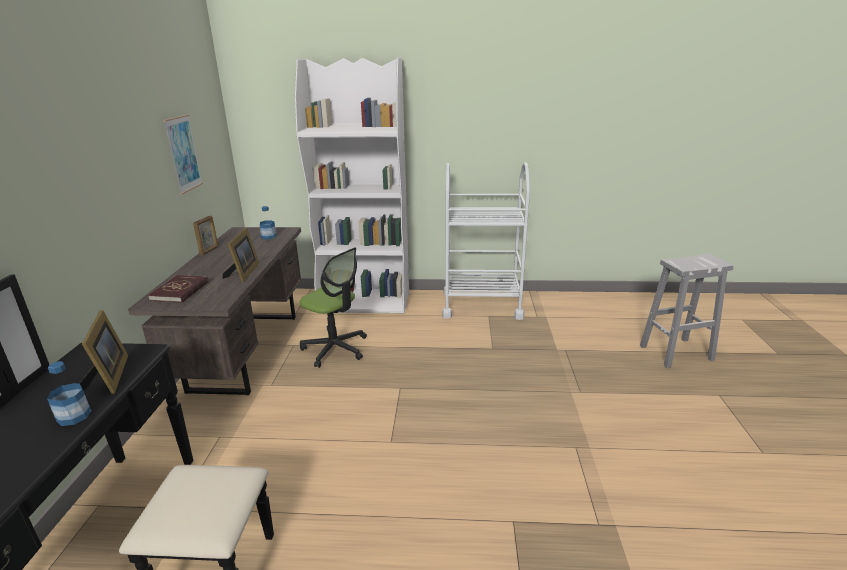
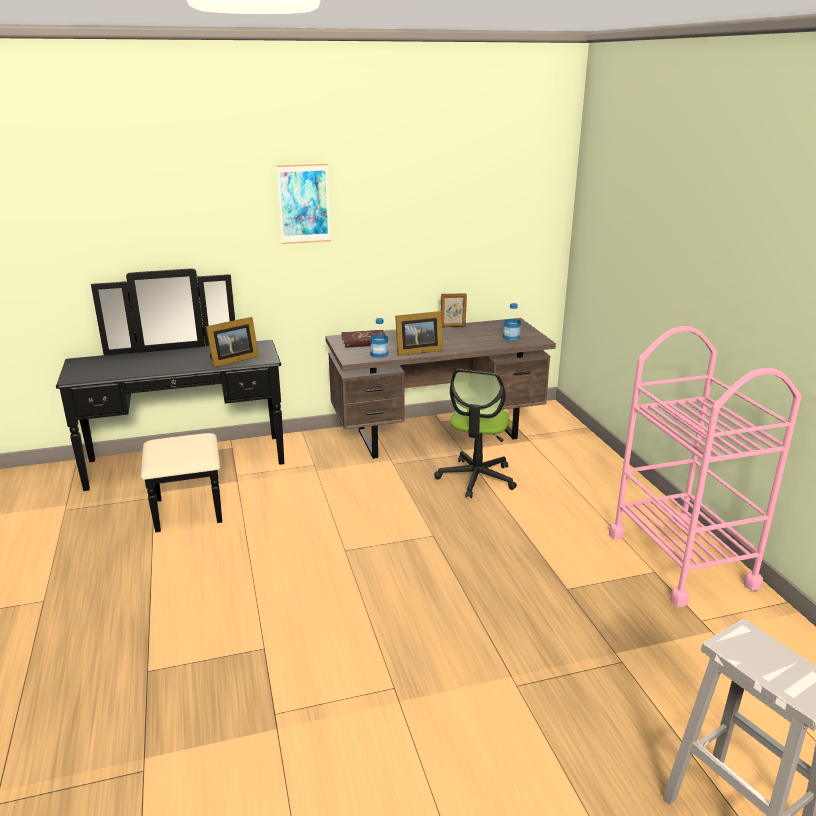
camera: 70 degrees right, 0 degrees up
bottle [47,361,91,426] -> bottle moved to [370,318,388,358]
picture [163,114,203,195] -> picture moved to [276,163,331,244]
white bookcase [295,57,409,313] -> none
white cart [442,163,530,320] -> pink cart [609,326,801,607]

